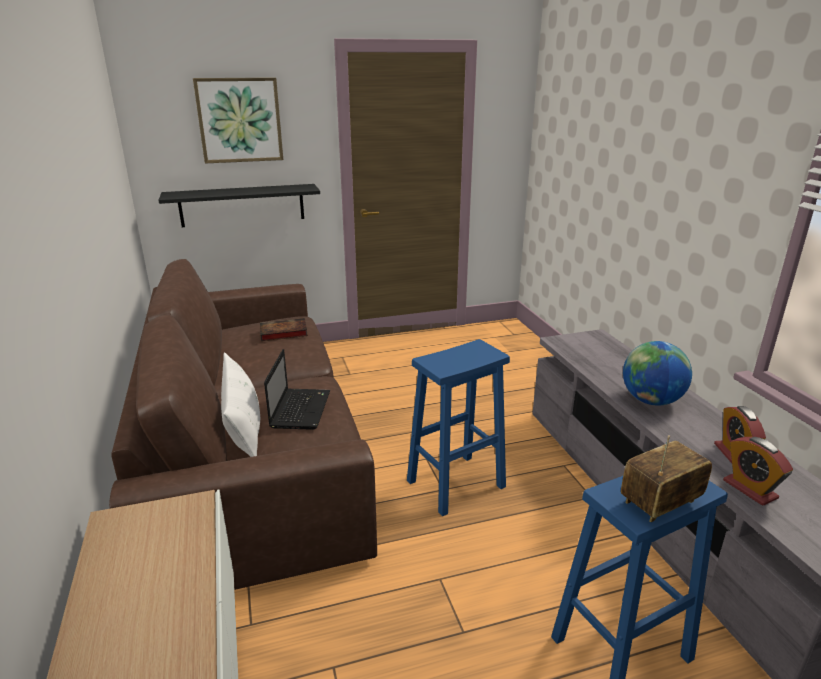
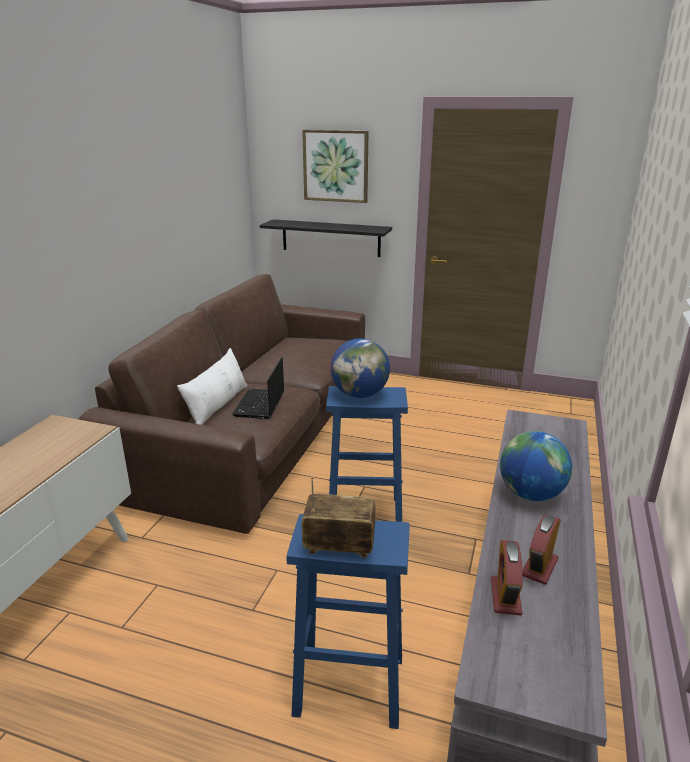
camera: 35 degrees right, 0 degrees up
book [260,318,308,341] -> none
laptop [264,349,330,430] -> laptop turned 150 degrees clockwise [232,357,284,419]
none -> globe [331,338,390,398]

